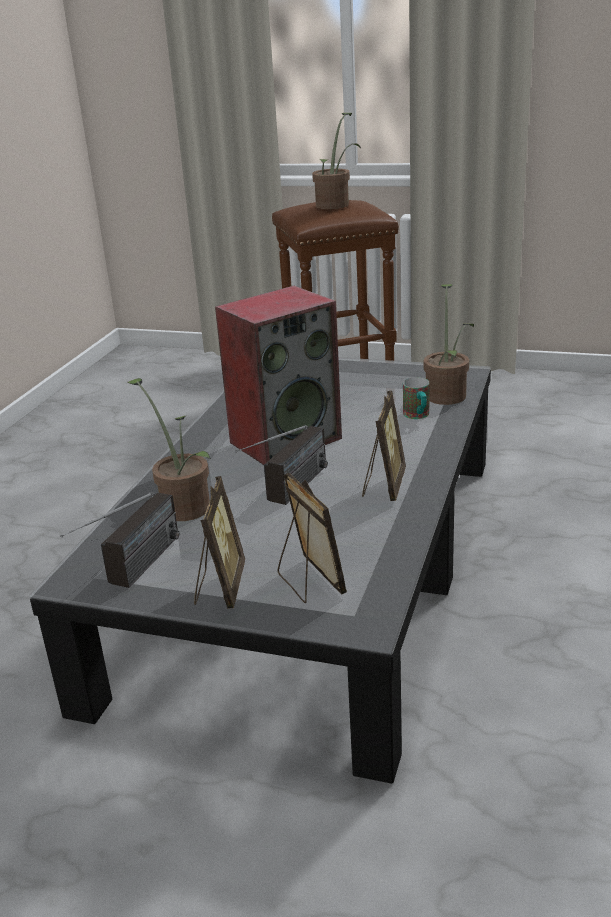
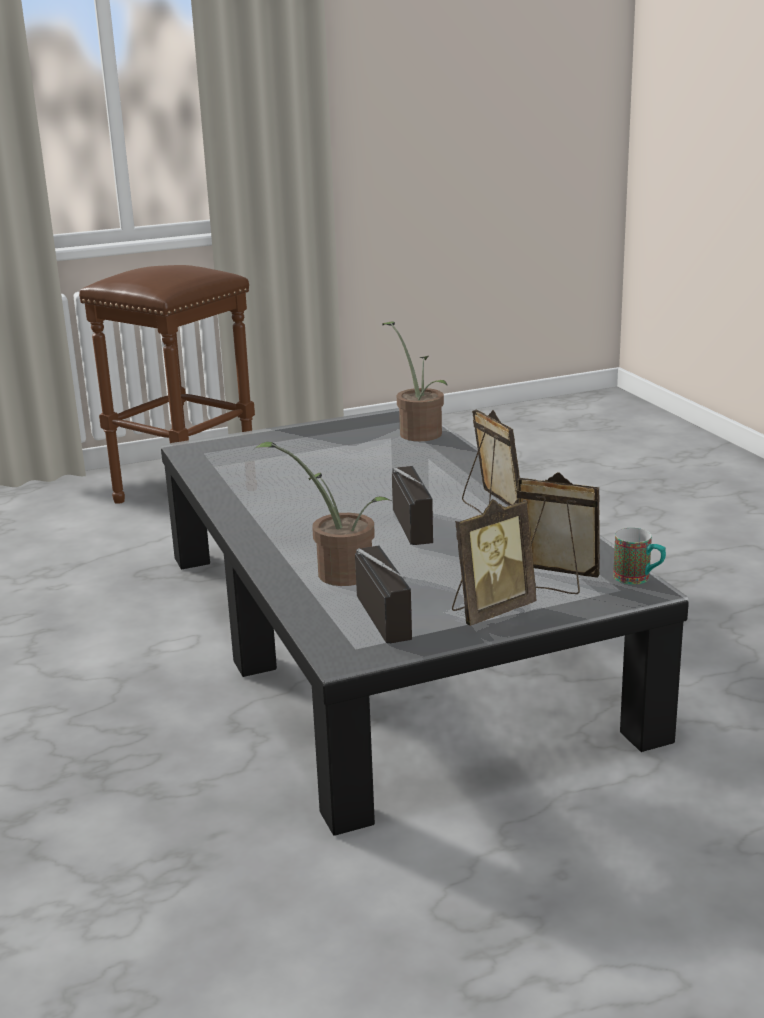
camera: 40 degrees left, 5 degrees down
picture frame [194,476,245,609] -> picture frame turned 90 degrees clockwise [452,499,536,626]
speaker [215,286,342,465] -> none
potted plant [312,113,361,209] -> none
mug [403,377,429,419] -> mug moved to [613,528,666,585]

